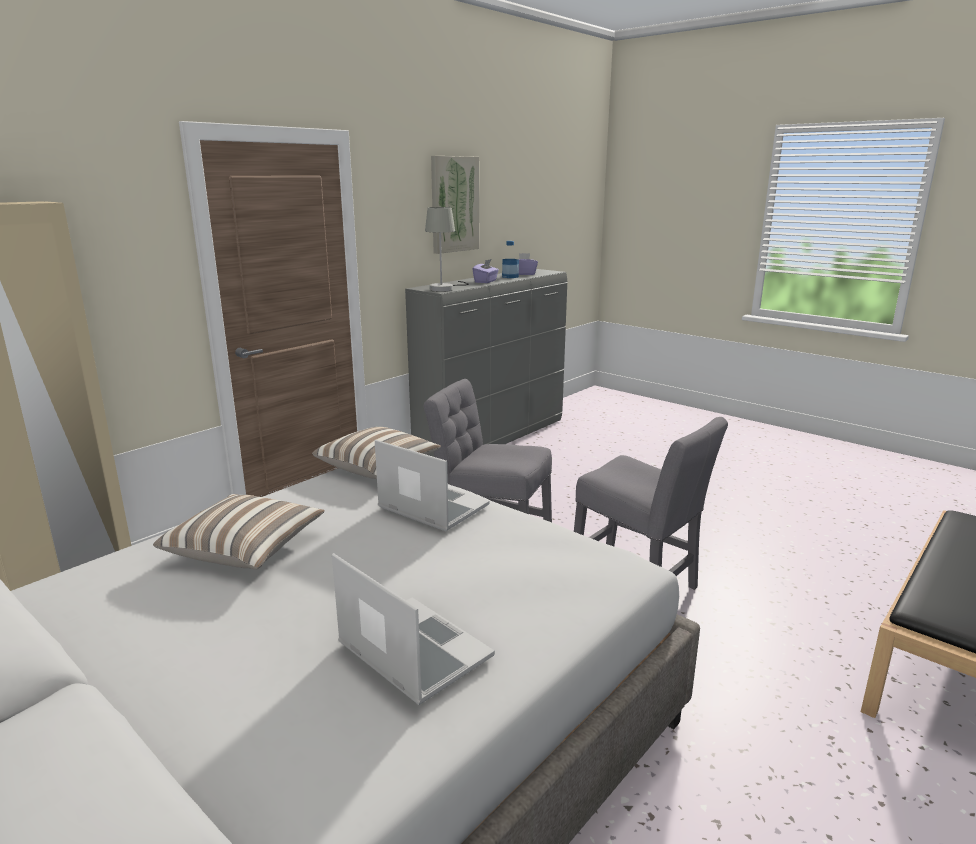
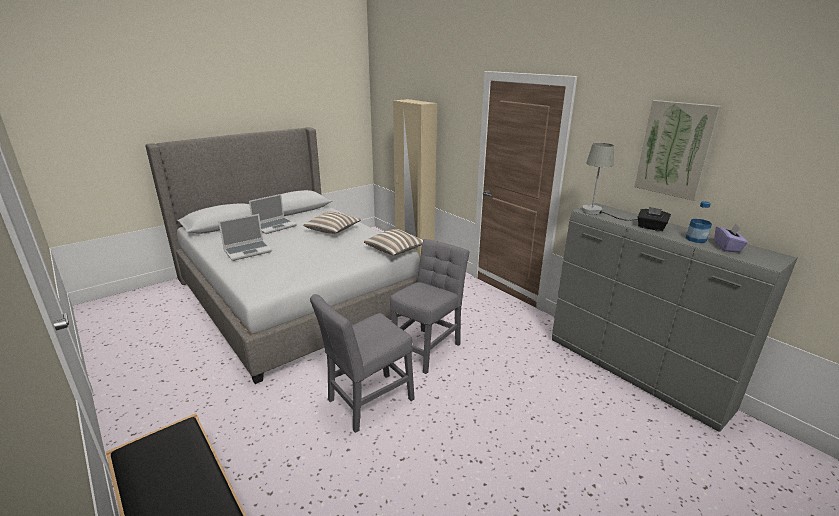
camera: 100 degrees right, 5 degrees up
laptop [375,440,489,531] -> laptop moved to [249,194,297,234]
purple tissue box [472,259,499,283] -> black tissue box [637,207,671,231]

